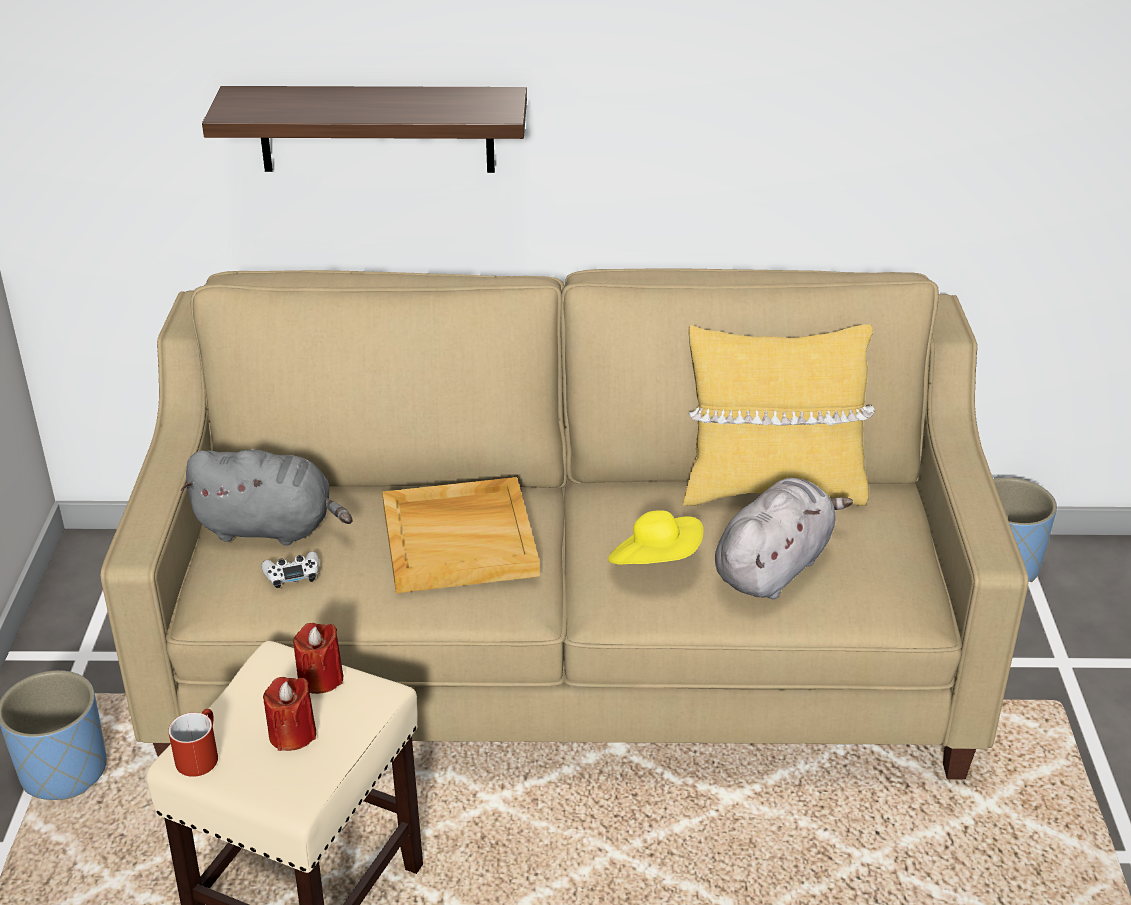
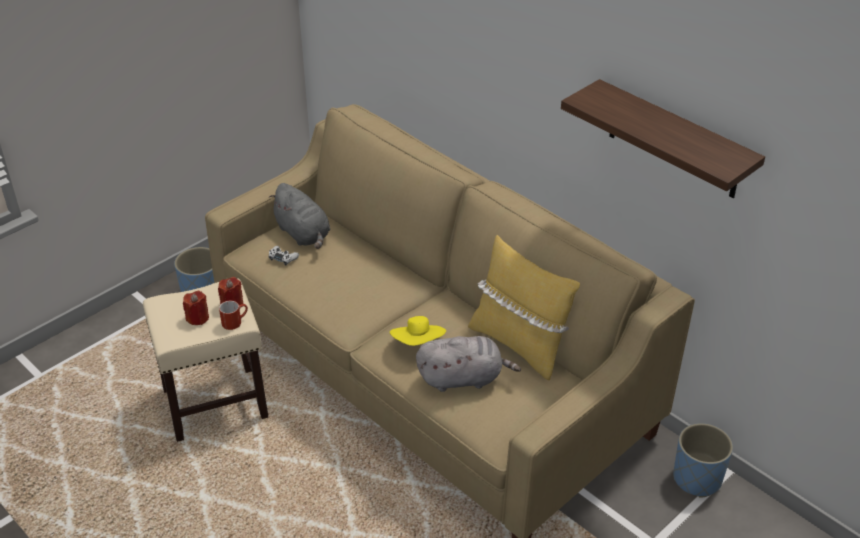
camera: 45 degrees right, 5 degrees up
red mug [168,709,218,777] -> red mug moved to [219,301,248,330]
shelf [202,86,527,173] -> shelf moved to [561,79,765,198]
beige tray [382,477,540,593] -> none

